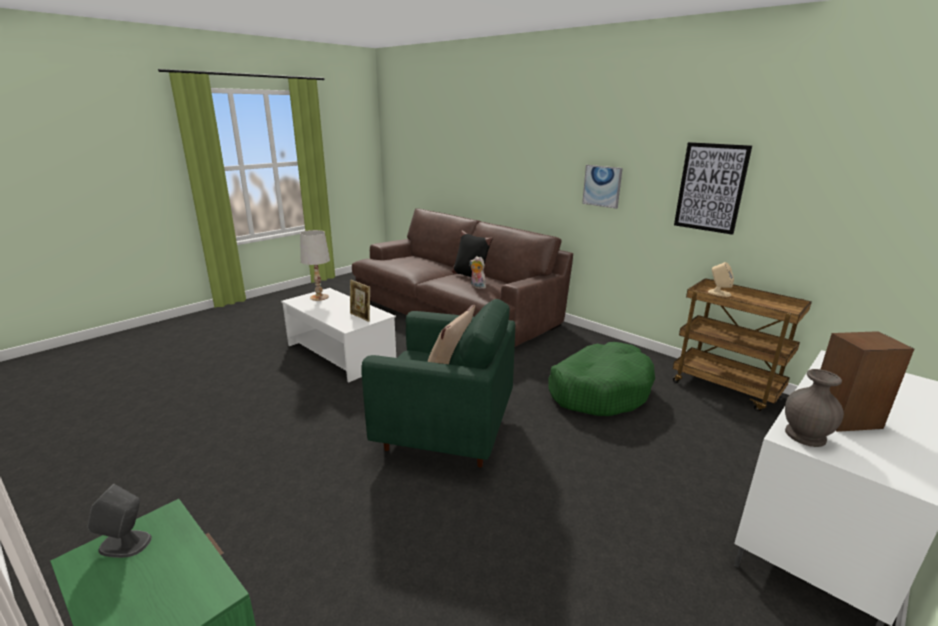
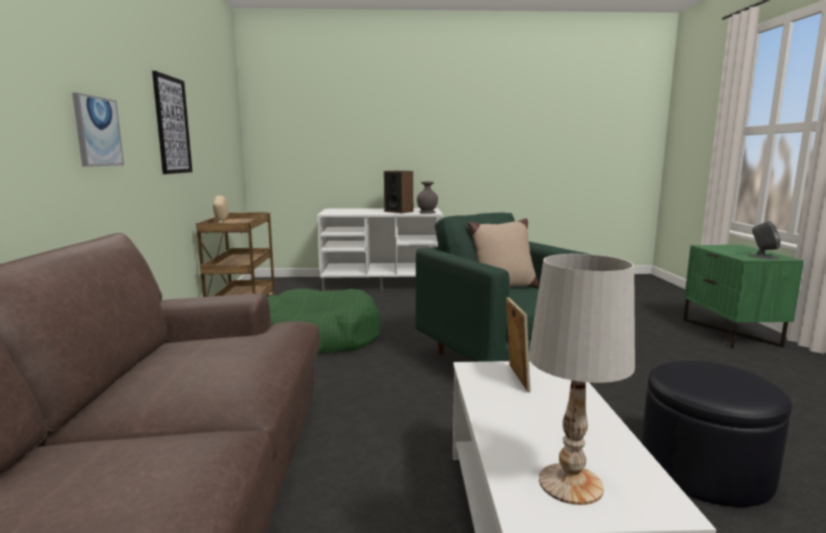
camera: 135 degrees left, 10 degrees down
black pillow [452,231,492,277] -> none
plush toy [470,256,486,289] -> none
none -> black ottoman [641,361,792,507]

